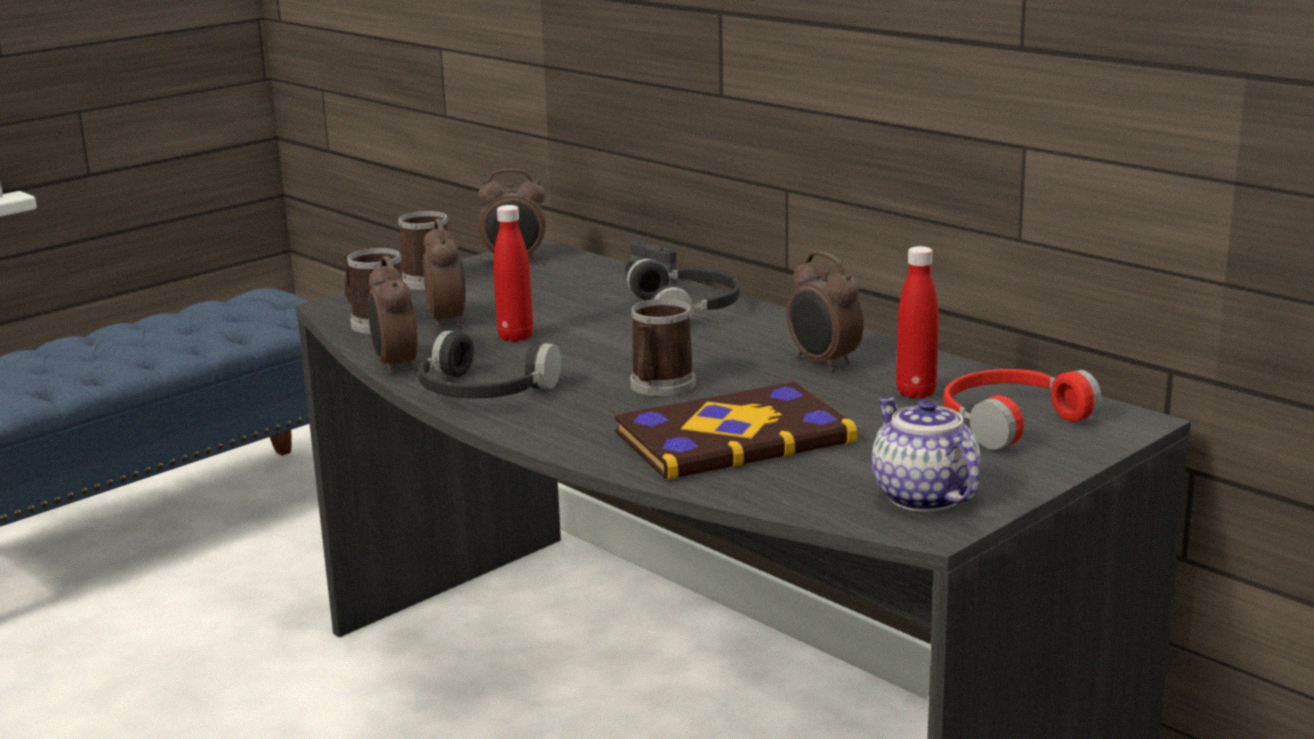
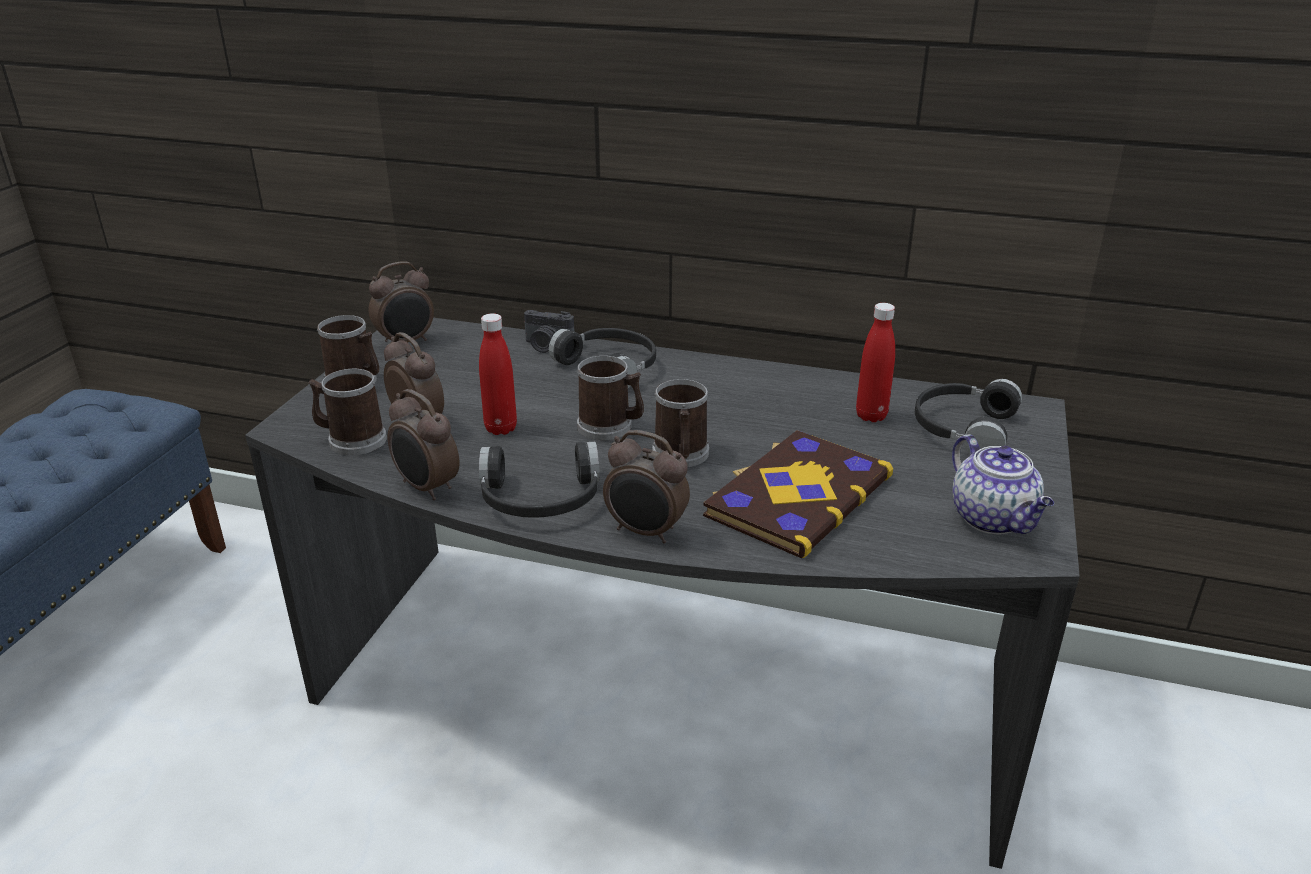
camera: 30 degrees left, 10 degrees up
alarm clock [787,251,864,372] -> alarm clock moved to [603,430,690,543]
teapot [872,397,980,512] -> teapot turned 150 degrees counterclockwise [952,434,1054,534]
red headphones [944,369,1102,450] -> black headphones [915,379,1022,454]
none -> mug [577,356,644,440]

